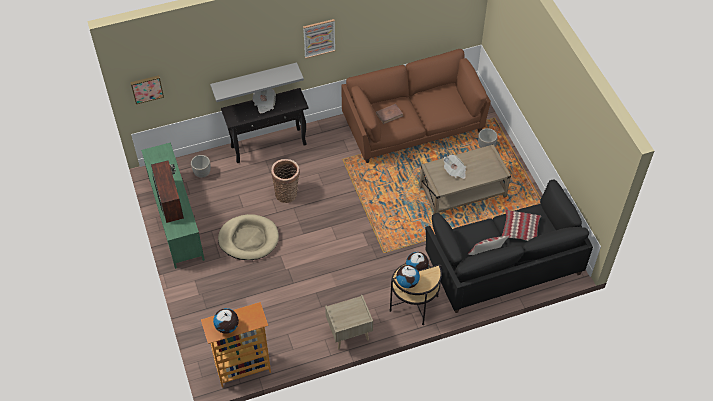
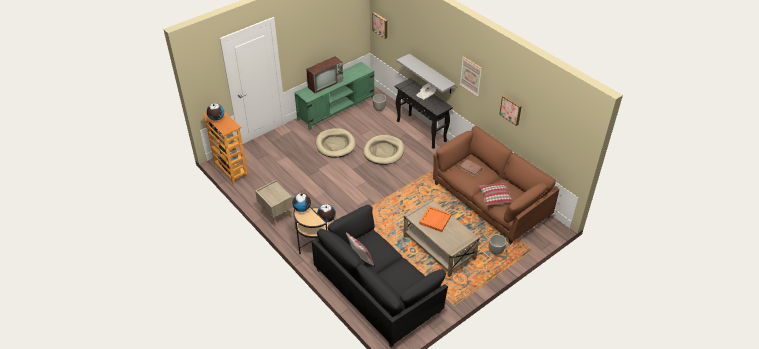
camera: 70 degrees right, 10 degrees down
basket [271,159,300,203] -> beige dog bed [363,135,404,165]
newspaper [443,155,466,179] -> orange tray [419,206,452,232]
pillow [502,210,541,241] -> pillow moved to [479,182,512,206]
none -> picture [499,95,522,126]

